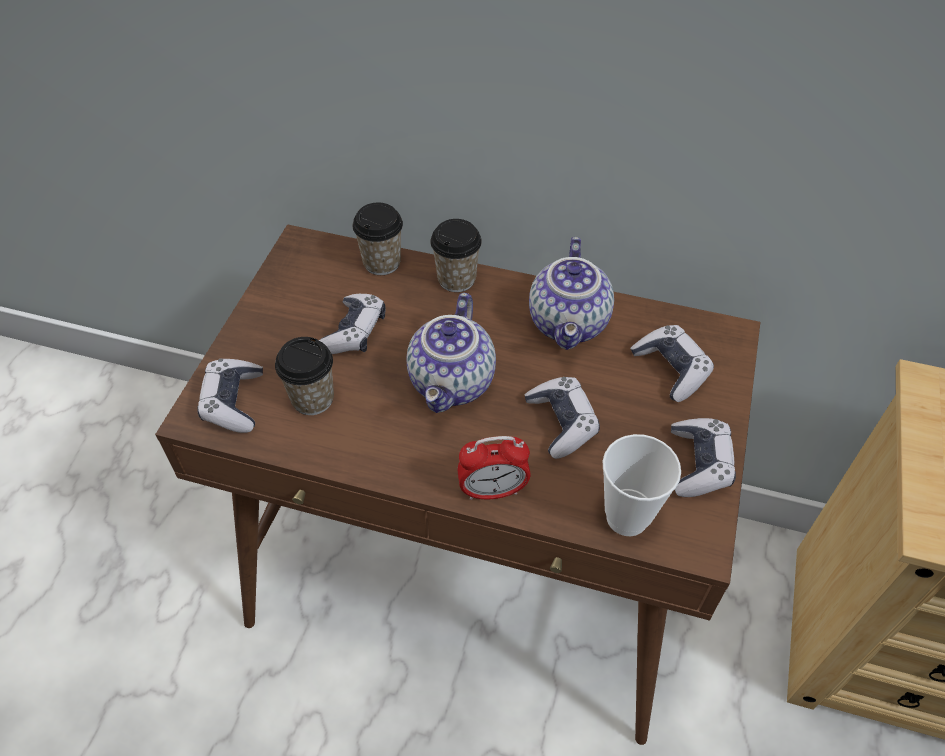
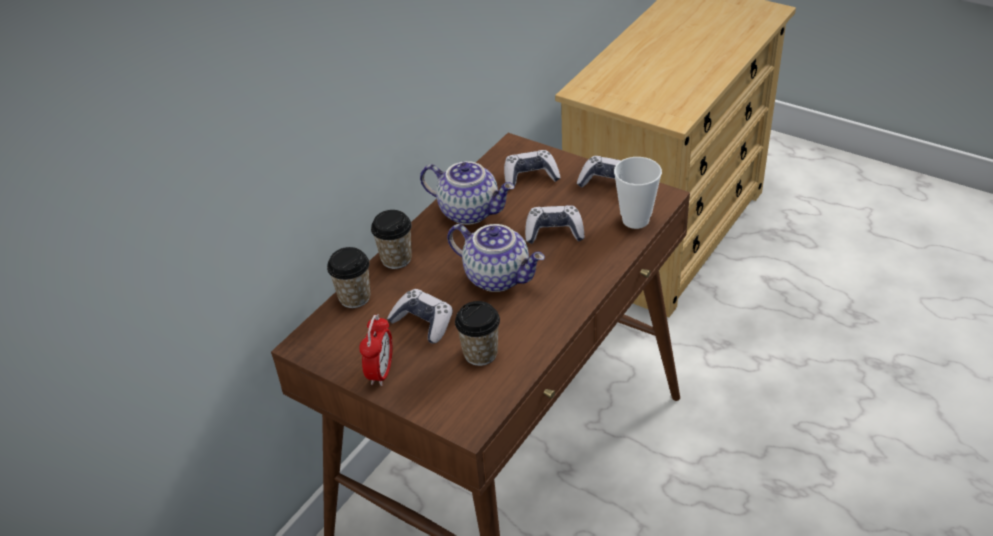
camera: 70 degrees left, 10 degrees down
game controller [197,359,263,433] -> none
alarm clock [457,436,531,500] -> alarm clock moved to [359,314,393,386]

